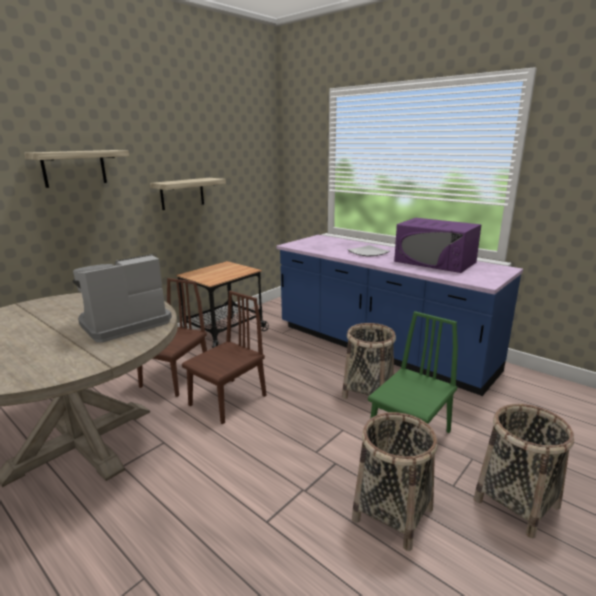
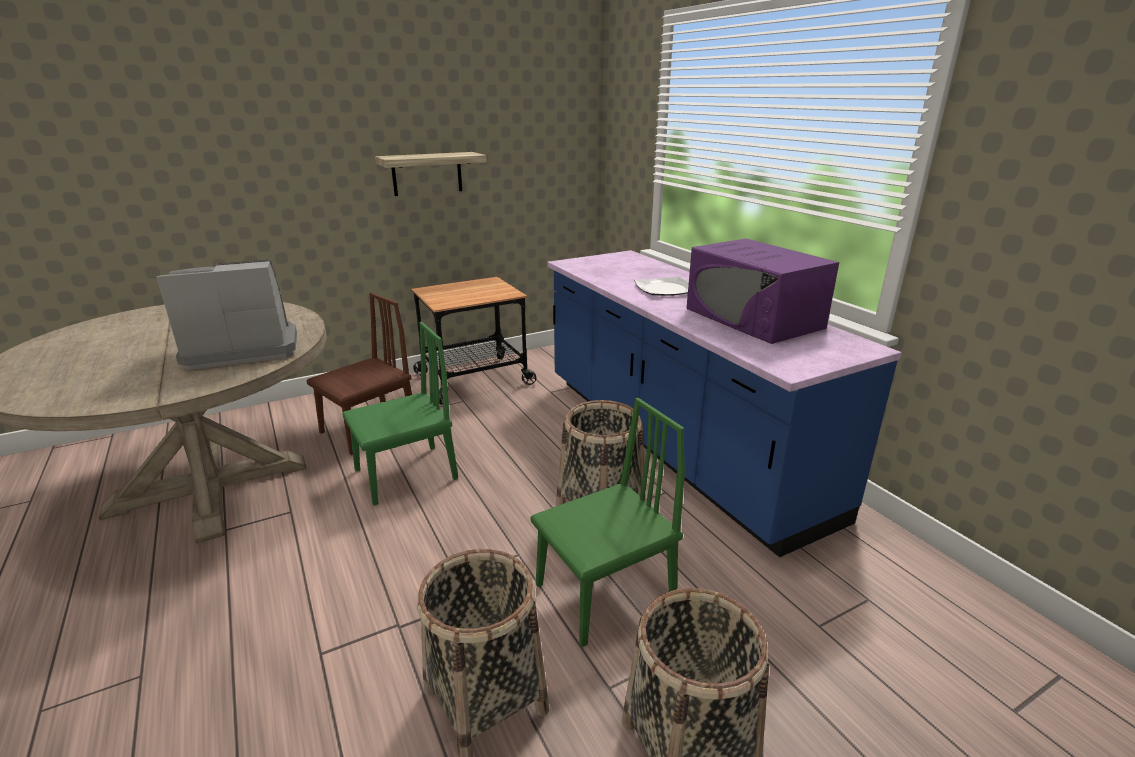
camera: 20 degrees right, 5 degrees up
shelf [24,150,129,188] -> none
brown chair [182,291,266,424] -> green chair [342,322,458,506]

